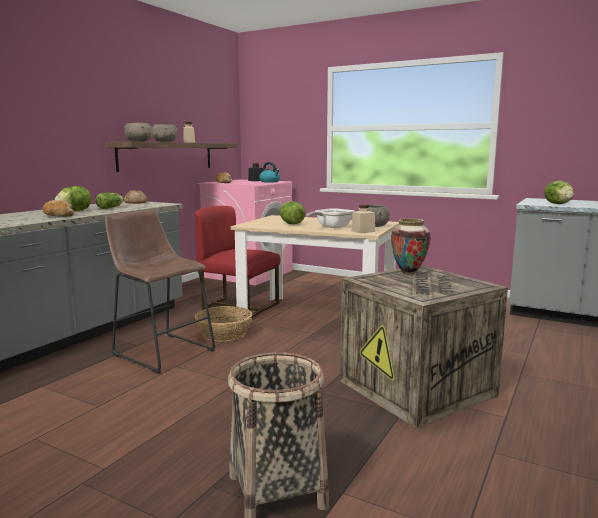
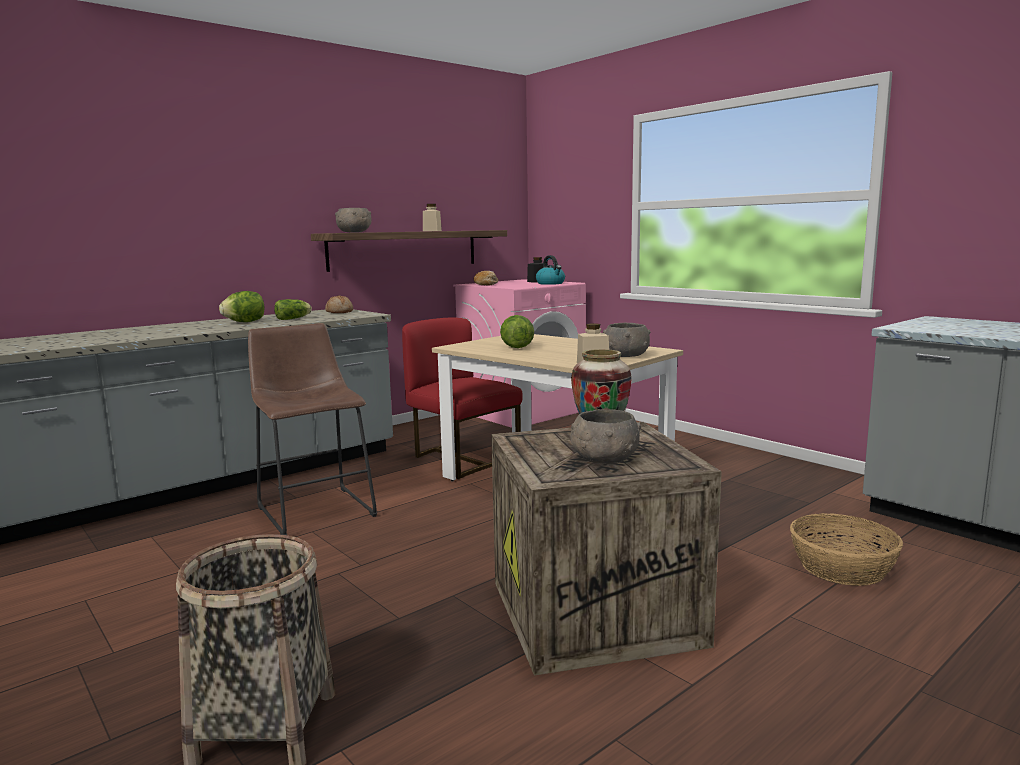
camera: 20 degrees right, 0 degrees up
bread [43,200,75,217] -> none
grey bowl [152,124,178,142] -> grey bowl moved to [570,409,641,464]
basket [195,306,252,342] -> basket moved to [790,513,903,586]
frying pan [307,208,354,228] -> none
lettuce [544,181,574,204] -> none

